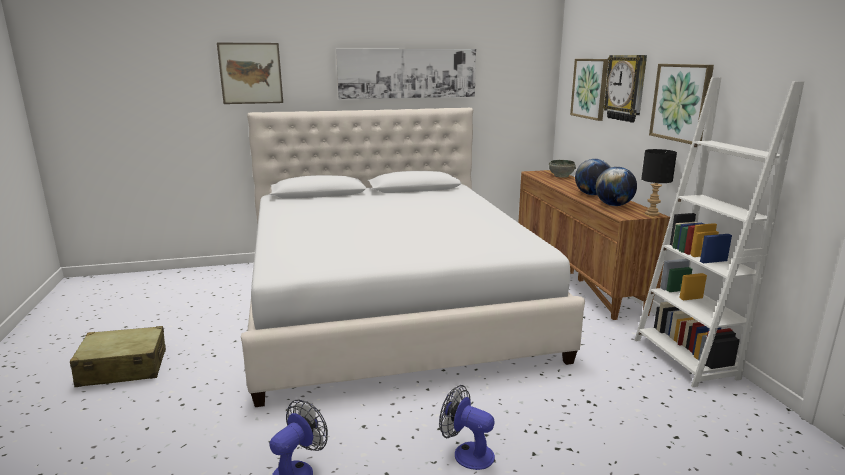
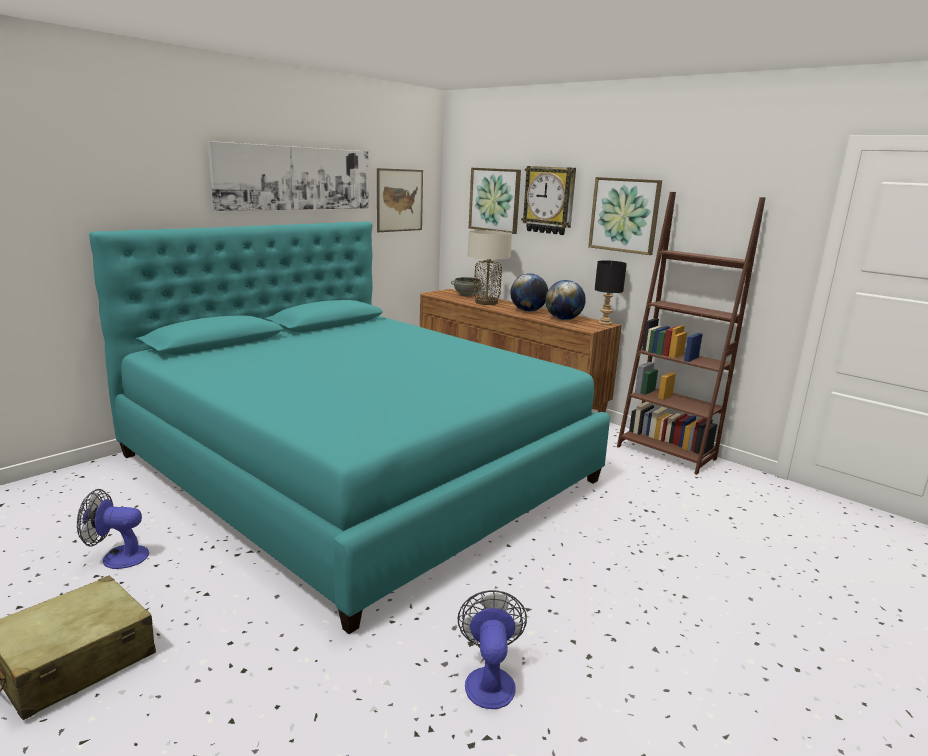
camera: 35 degrees left, 0 degrees up
picture [217,43,283,104] -> picture moved to [377,168,423,232]
white bed [241,108,585,407] -> turquoise bed [89,221,610,634]
fan [439,385,495,470] -> fan moved to [77,489,149,569]
white bookcase [635,77,804,387] -> brown bookcase [617,192,766,475]
none -> table lamp [468,230,512,305]

